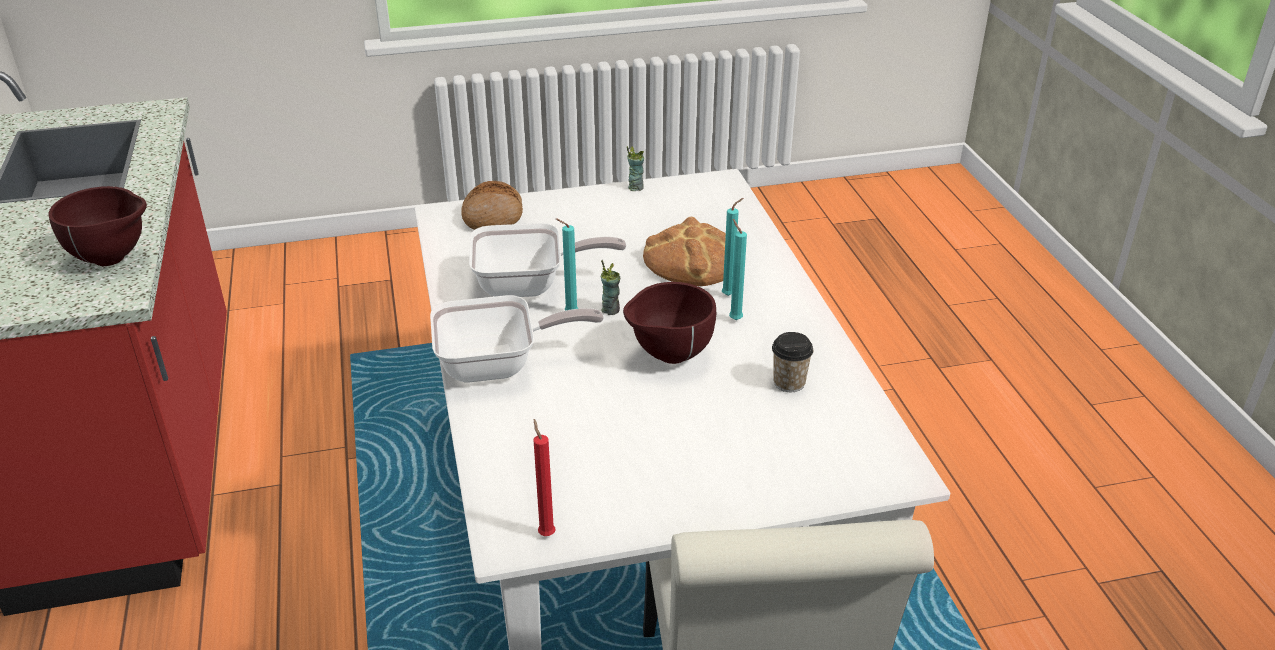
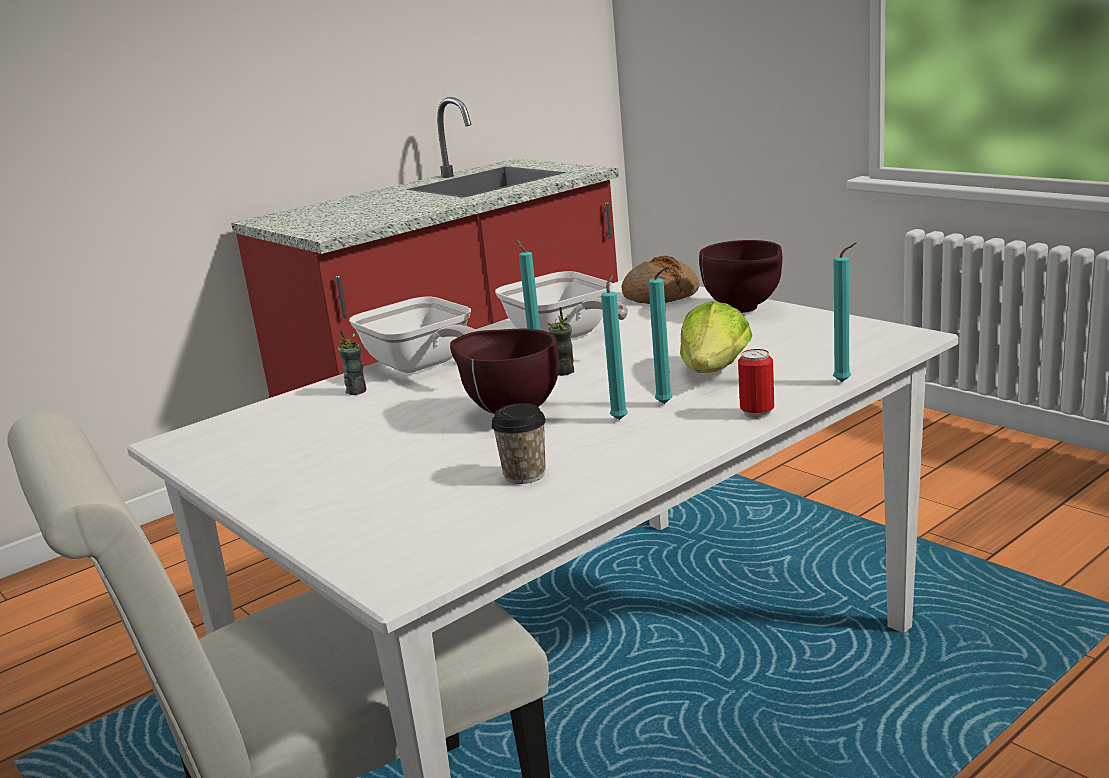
camera: 65 degrees right, 15 degrees down
brown bowl [49,186,147,266] -> brown bowl moved to [699,240,782,313]
red candle [533,419,556,536] -> none
cup [627,146,644,191] -> cup moved to [338,328,366,395]
bread [643,216,726,286] -> lettuce [680,301,753,373]
none -> can [738,349,774,419]
none -> turquoise candle [833,242,857,382]

